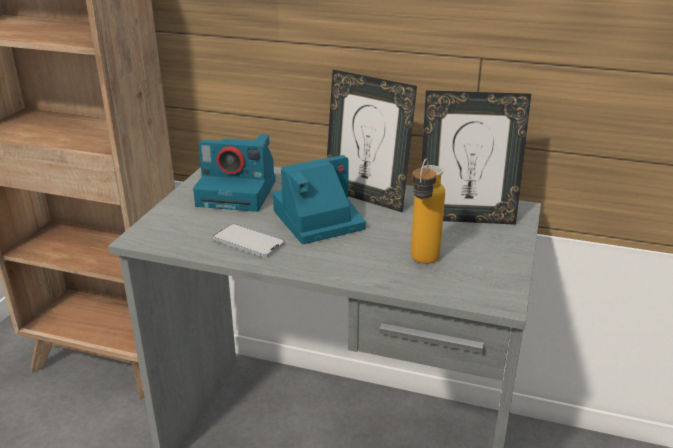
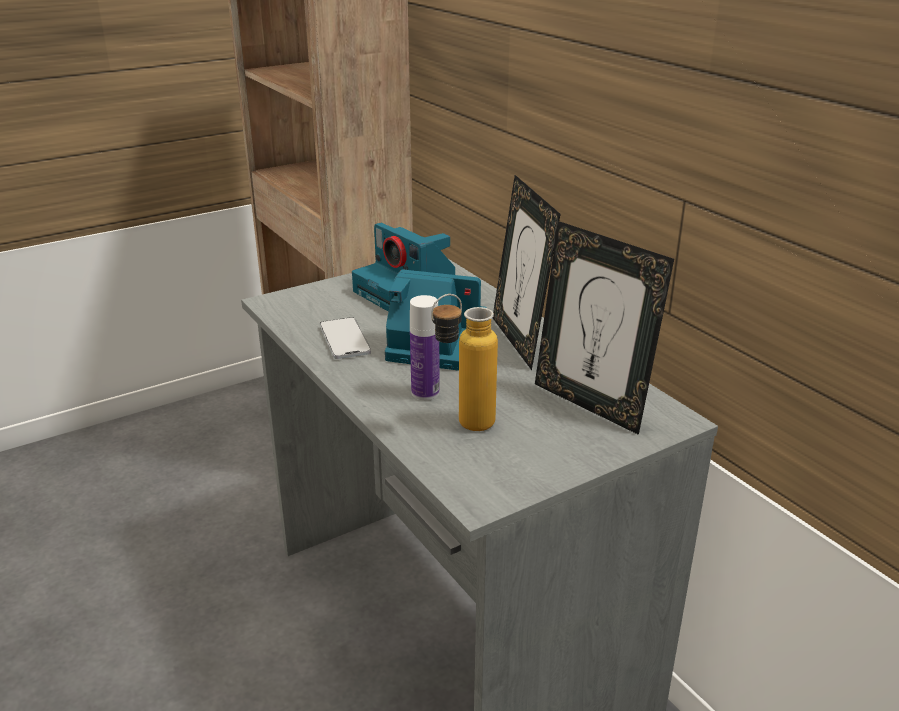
camera: 40 degrees right, 0 degrees up
none -> bottle [410,295,440,400]

